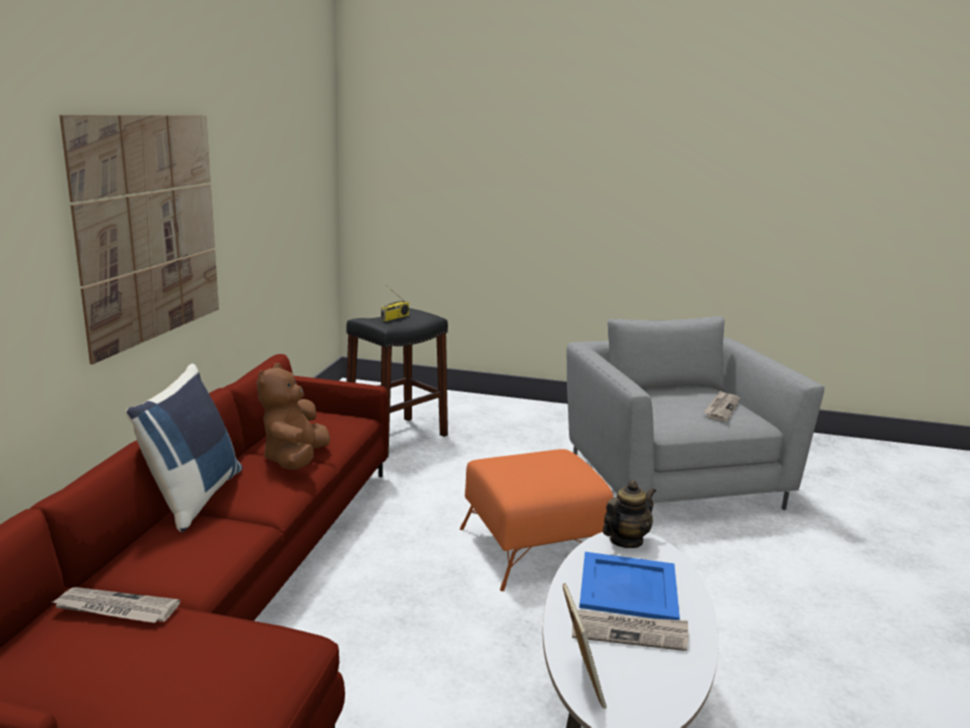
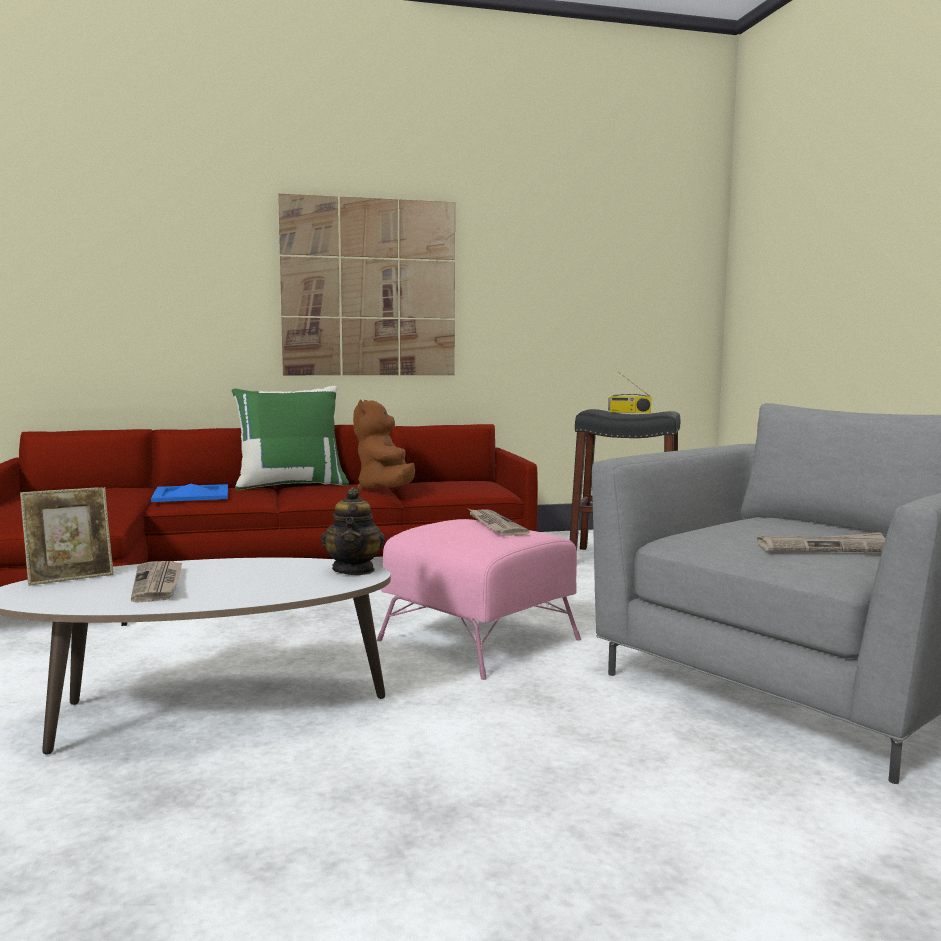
camera: 65 degrees right, 10 degrees down
newspaper [52,587,180,623] -> newspaper moved to [469,509,530,536]
blue pillow [126,364,243,532] -> green pillow [232,386,349,490]
brown plush toy [257,363,330,470] -> brown plush toy turned 75 degrees counterclockwise [353,400,415,491]
orange ottoman [460,449,613,591] -> pink ottoman [377,519,581,680]
blue tray [579,552,680,620] -> blue tray moved to [151,484,228,502]
teapot [602,480,656,548] -> teapot turned 60 degrees clockwise [321,487,385,575]

